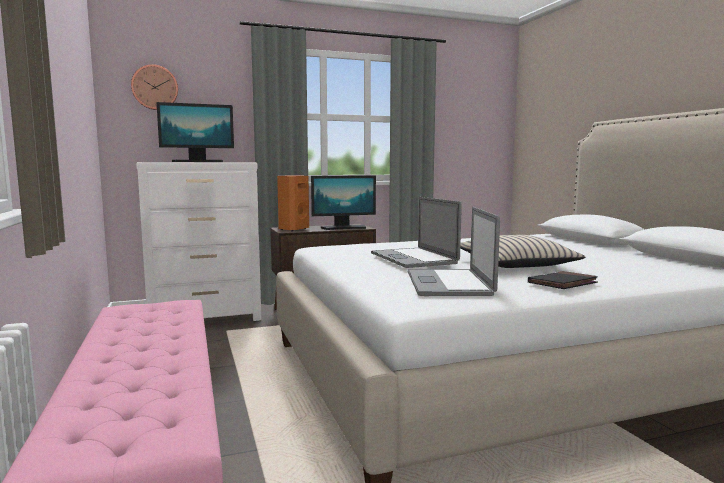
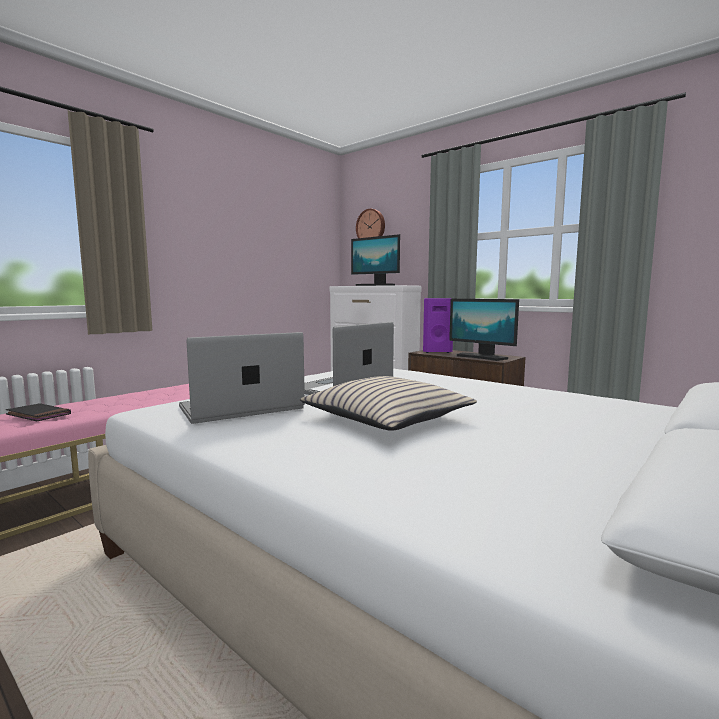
camera: 60 degrees right, 0 degrees up
orange speaker [277,176,309,231] -> purple speaker [423,298,454,353]
black book [528,271,598,289] -> black book moved to [6,403,71,421]

